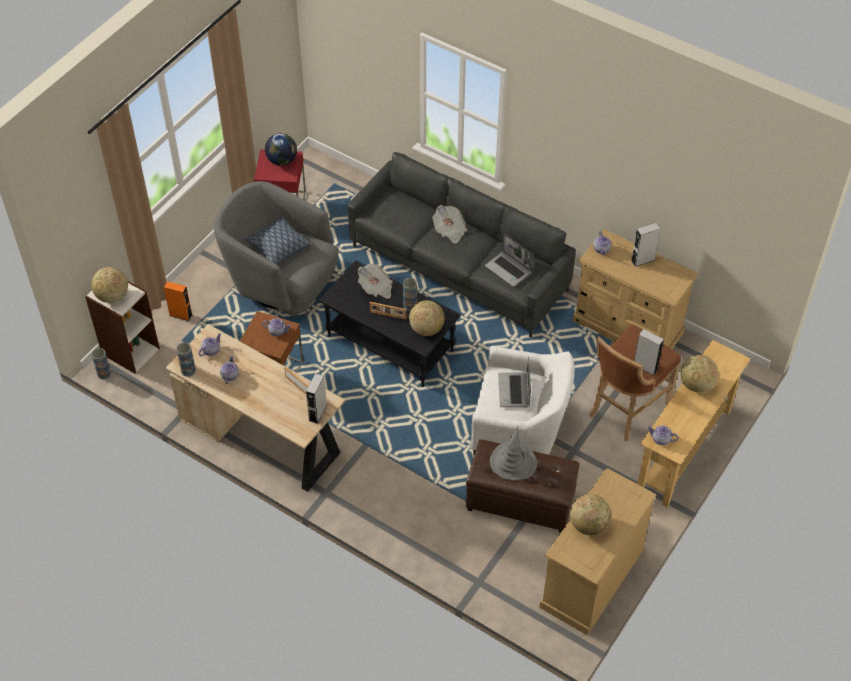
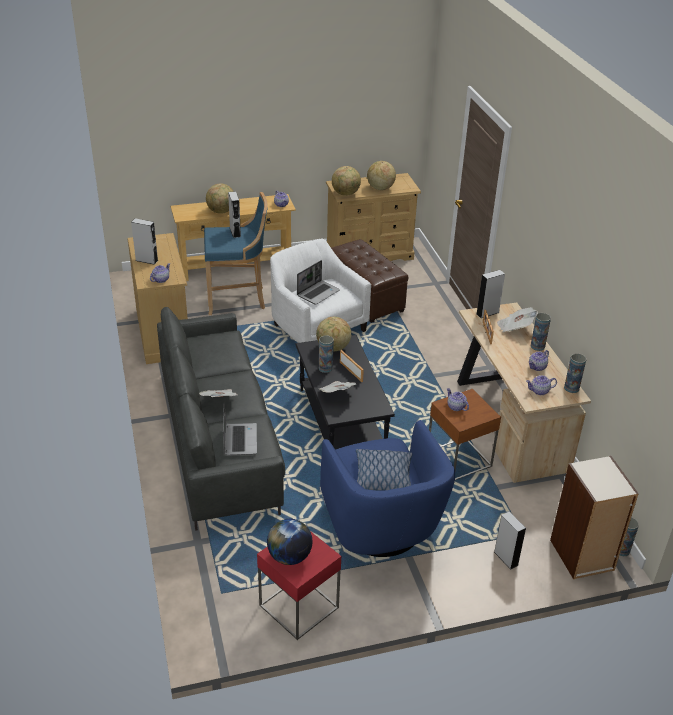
camera: 140 degrees left, 15 degrees down
globe [91,267,128,303] -> globe moved to [332,166,361,196]
orange speaker [164,281,192,321] -> grey speaker [494,511,526,570]
grey armchair [214,181,339,316] -> blue armchair [320,420,455,557]
laptop [485,234,534,287] -> laptop moved to [223,402,257,456]
grey hat [490,426,537,480] -> none
brown stool [589,324,681,441] -> blue stool [204,192,268,315]
none -> newspaper [497,307,538,332]
none -> vase [531,313,551,351]

